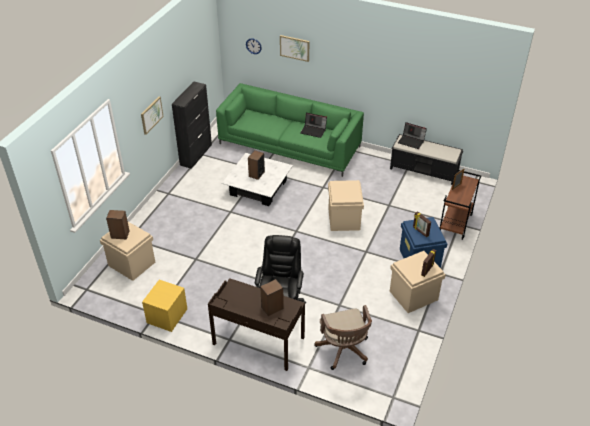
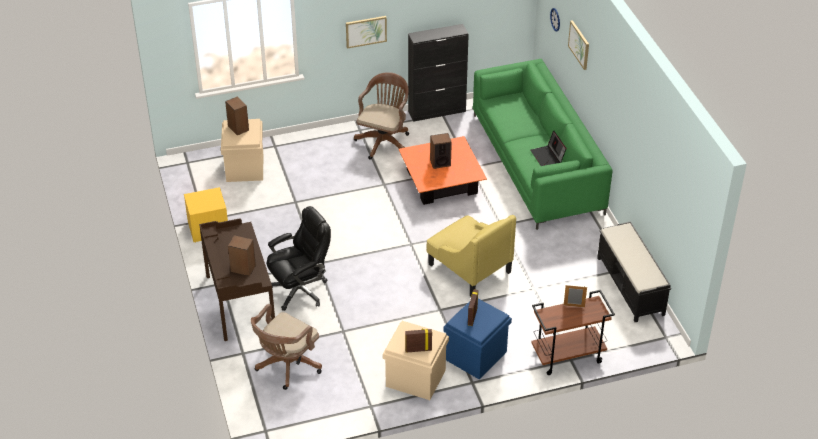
camera: 50 degrees right, 0 degrees up
white coffee table [222,153,293,206] -> orange coffee table [399,136,487,205]
beige storage box [328,180,364,231] -> yellow armchair [426,215,516,297]
laptop [398,122,427,149] -> none
none -> brown office chair [354,72,409,160]

